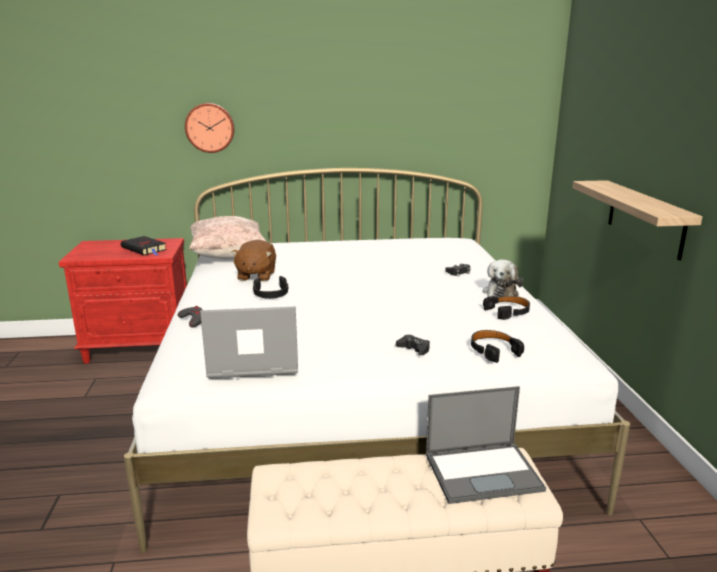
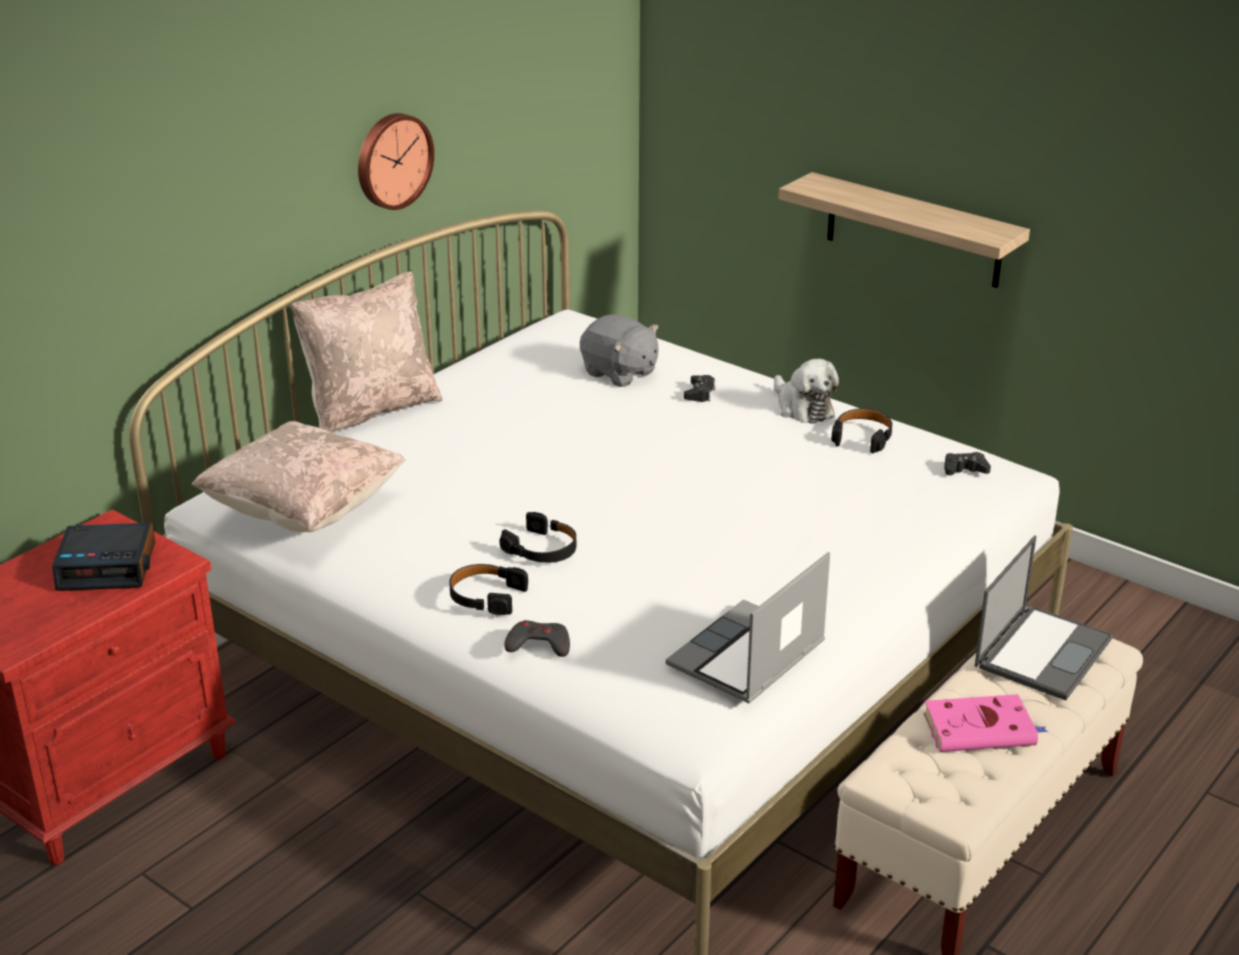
camera: 45 degrees left, 10 degrees up
black book [121,236,167,256] -> alarm clock [52,523,155,591]
wall clock [185,103,234,153] -> wall clock moved to [358,113,434,210]
brown plush toy [231,240,276,281] -> none
black game controller [396,335,430,355] -> black game controller moved to [944,452,991,475]
black headphones [471,330,524,363] -> black headphones moved to [449,564,528,615]
none -> beige pillow [290,271,443,433]
none -> grey plush toy [580,314,659,387]
none -> pink book [923,694,1048,752]

